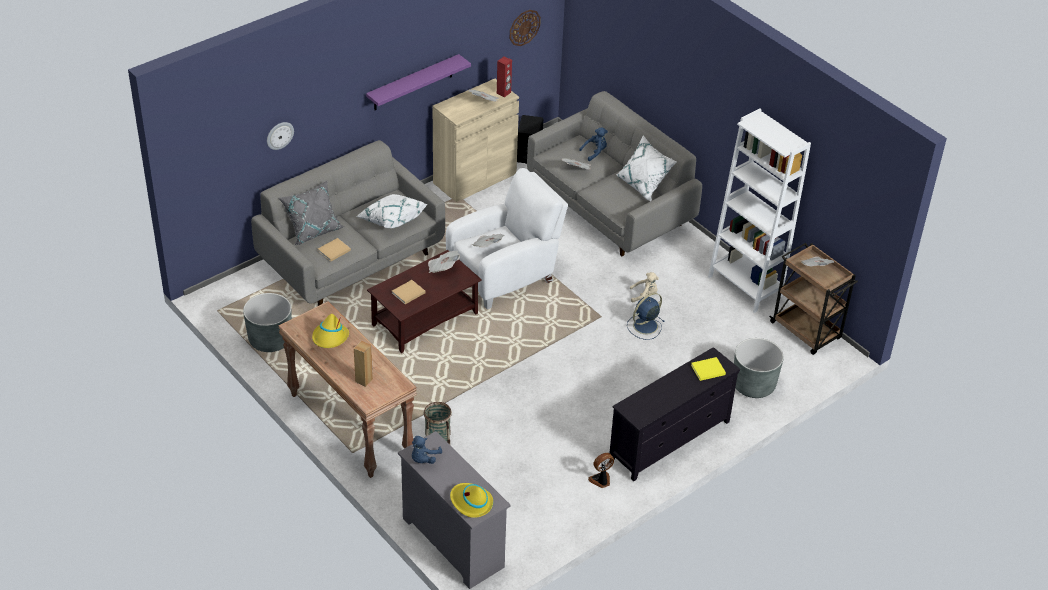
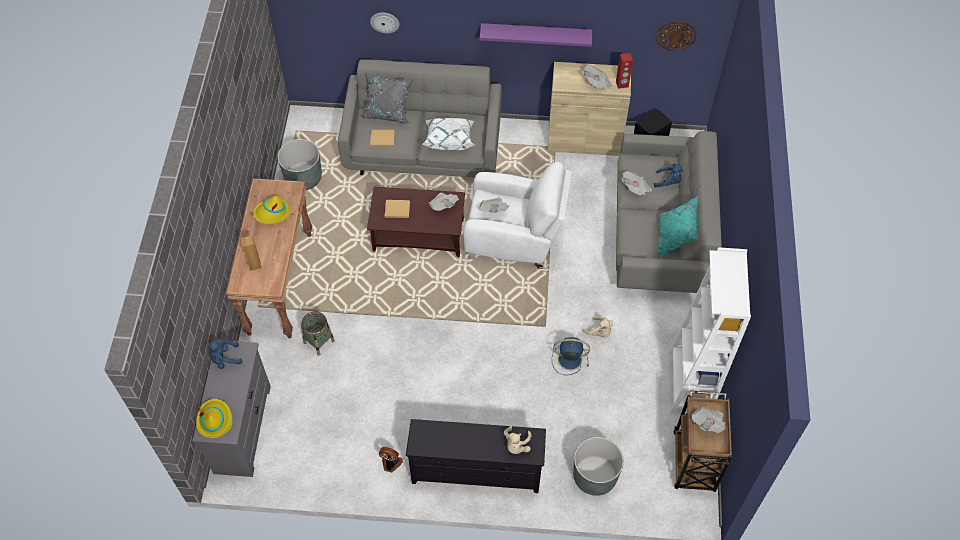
camera: 45 degrees right, 15 degrees up
white pillow [616,135,676,201] -> turquoise pillow [658,196,698,259]
yellow book [691,357,726,381] -> beige plush toy [504,426,532,454]

